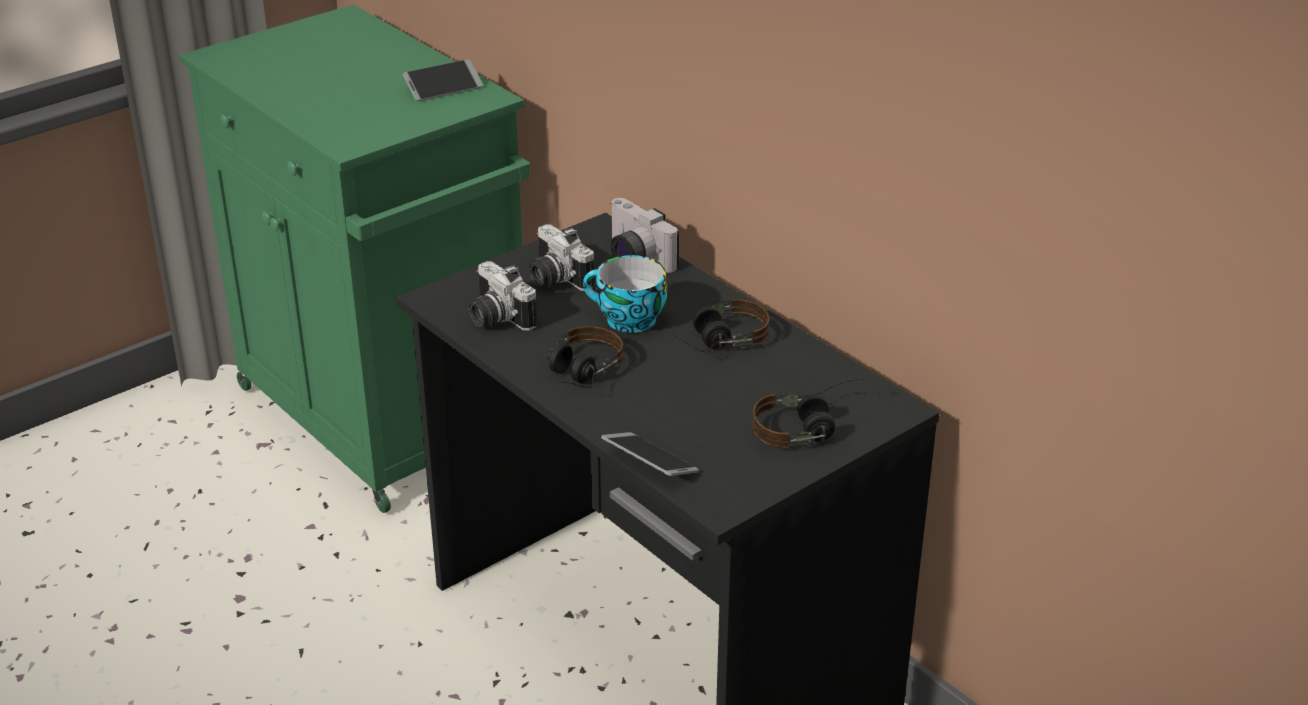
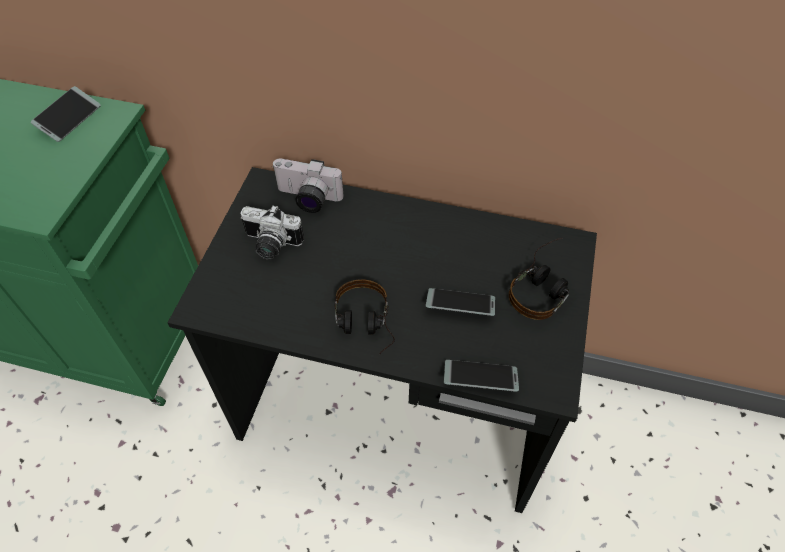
camera: 35 degrees left, 20 degrees up
camera [469,261,537,331] -> none
cup [583,255,667,333] -> none
headphones [669,299,769,352] -> none
none -> phone [426,288,495,316]

